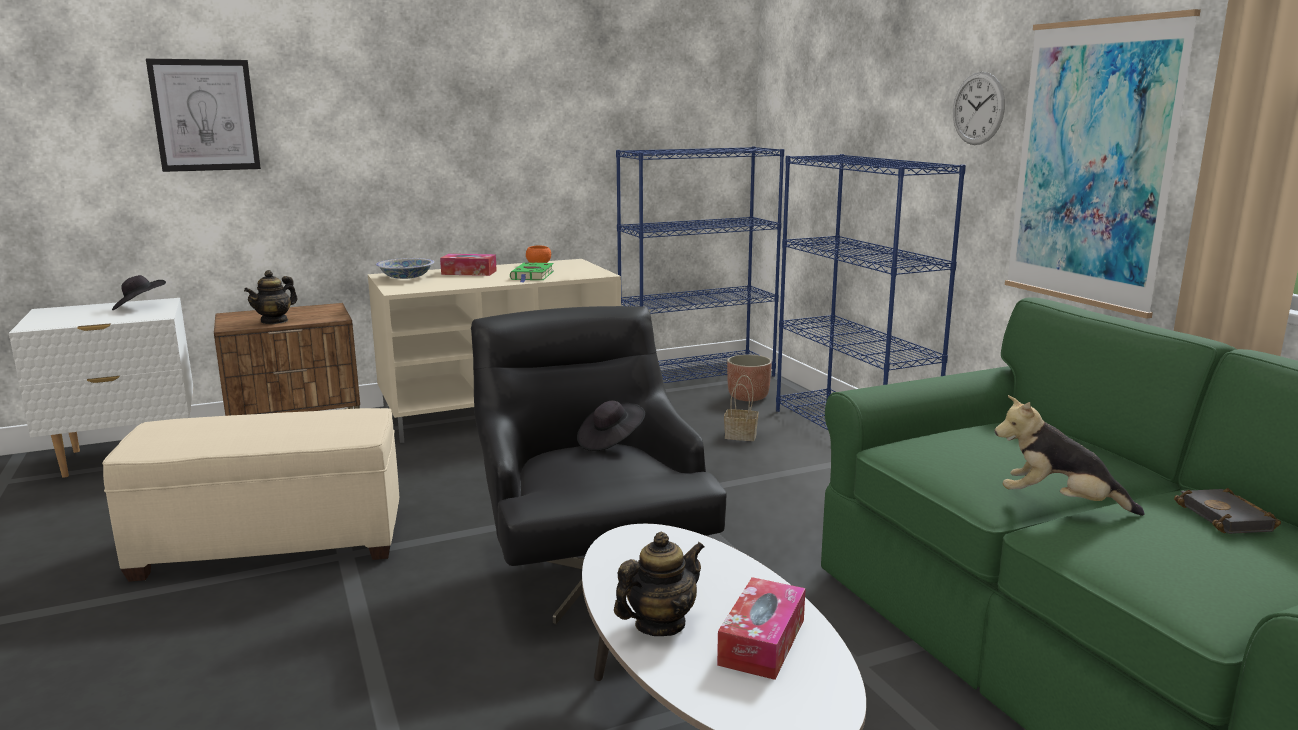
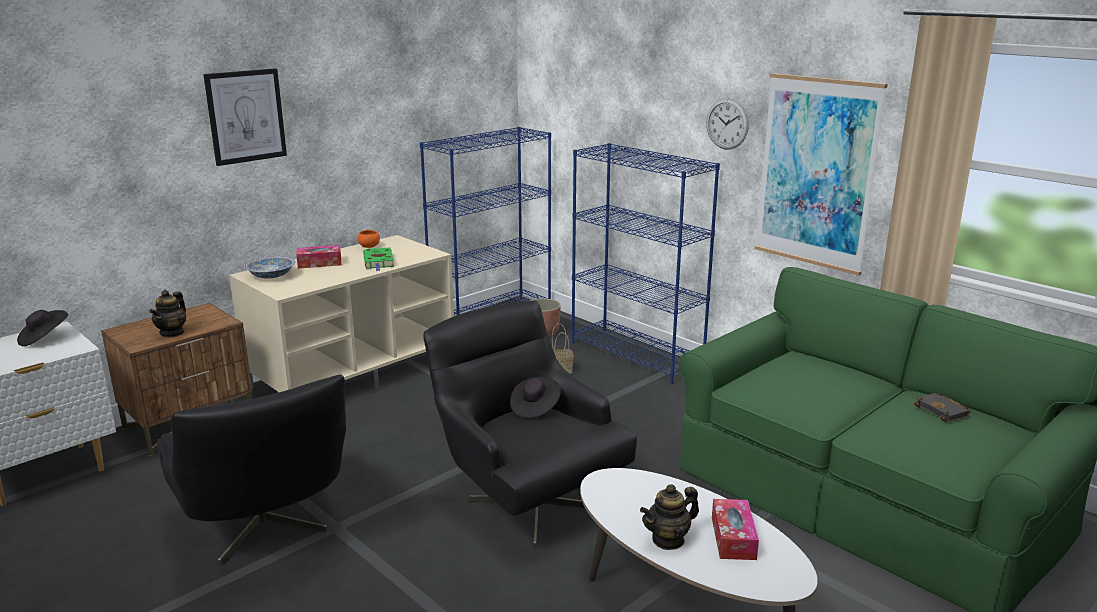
camera: 20 degrees left, 5 degrees up
beige ottoman [102,408,399,582] -> black armchair [157,375,346,565]
picture [146,59,261,172] -> picture moved to [203,68,287,166]
teapot [614,532,704,636] -> teapot turned 150 degrees counterclockwise [640,484,699,550]
plush toy [995,395,1145,516] -> none

